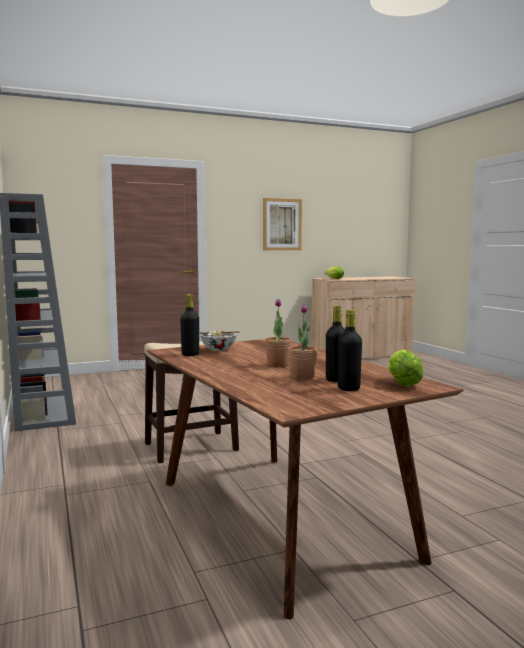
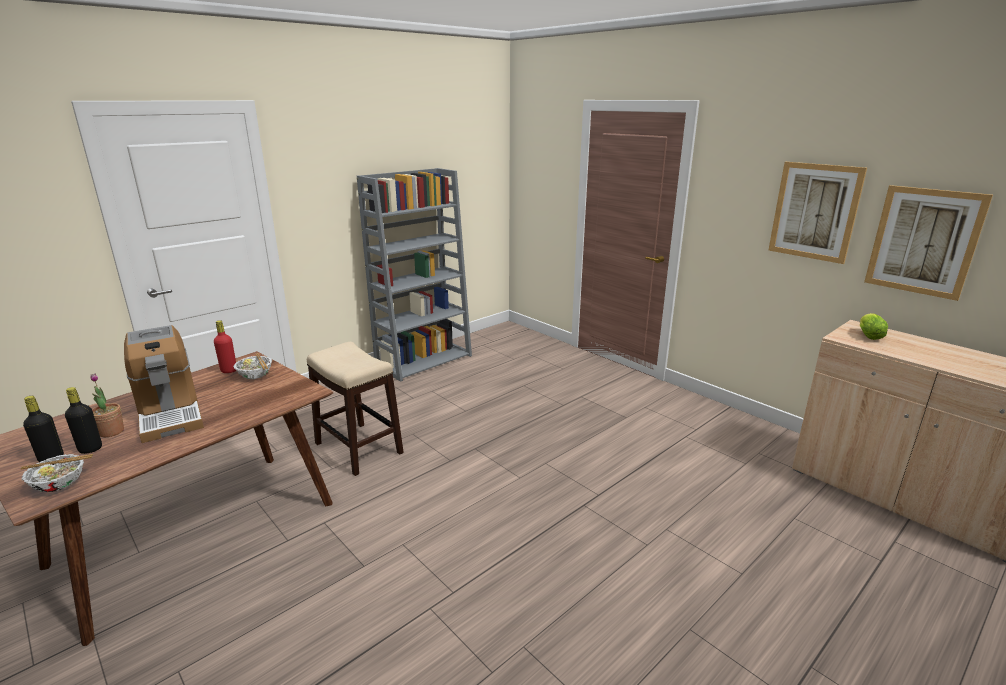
camera: 70 degrees right, 15 degrees up
black bottle [180,294,199,356] -> red bottle [214,320,236,373]
potted plant [265,299,291,367] -> coffee machine [124,325,204,443]
lettuce [388,349,423,387] -> bowl [21,454,93,492]
none -> picture [864,185,993,301]

